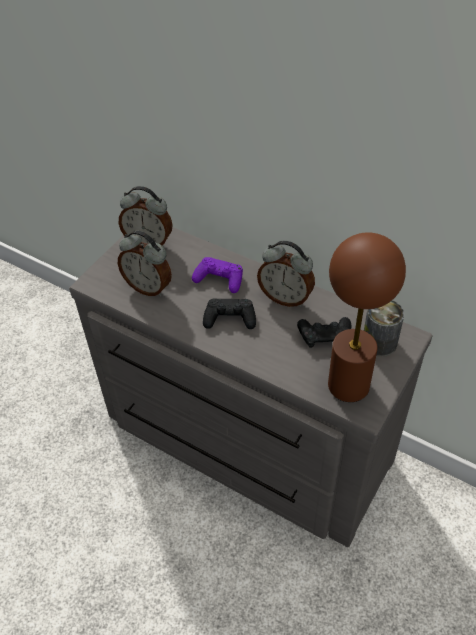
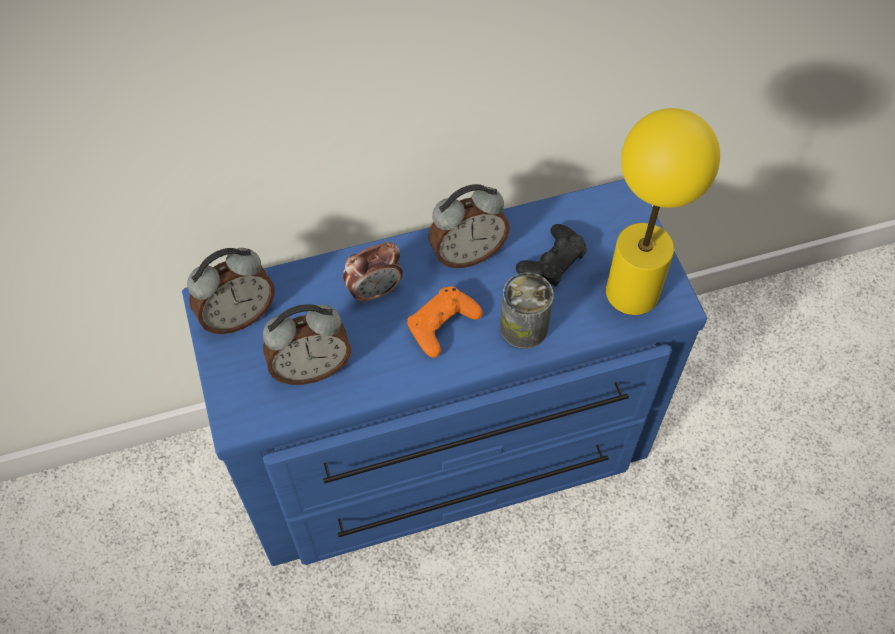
camera: 50 degrees left, 10 degrees up
grey dresser [69,227,433,547] -> blue dresser [182,179,708,566]
purple game controller [192,257,243,293] -> alarm clock [343,242,403,305]
black game controller [203,298,256,329] -> orange game controller [407,286,483,358]
brown table lamp [328,233,406,402] -> yellow table lamp [606,108,720,315]
can [364,300,404,357] -> can moved to [500,273,554,349]

